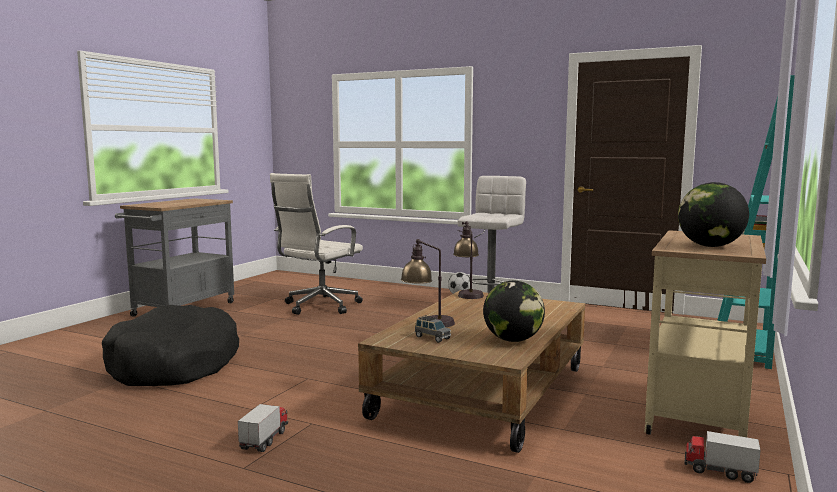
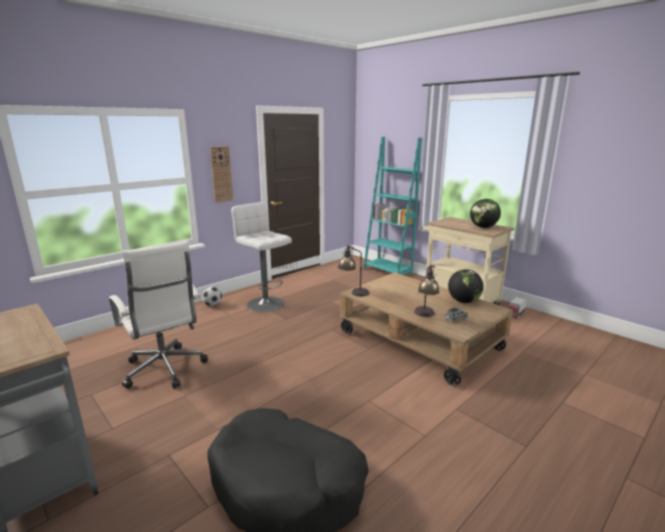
camera: 70 degrees left, 10 degrees up
toy truck [238,404,288,452] -> none
none -> wall clock [210,146,234,203]

